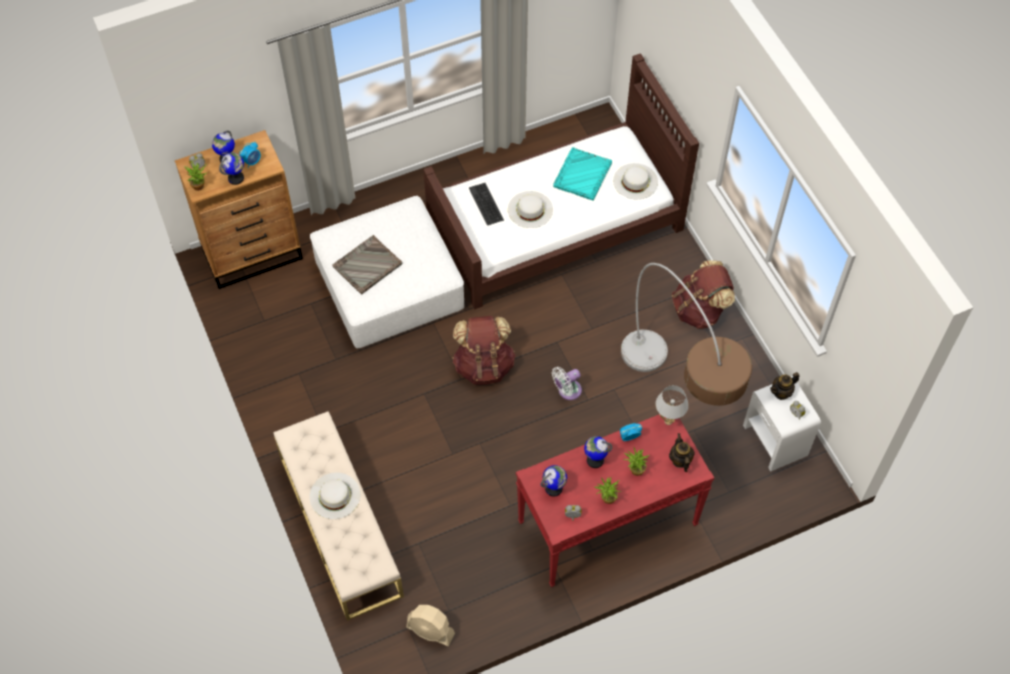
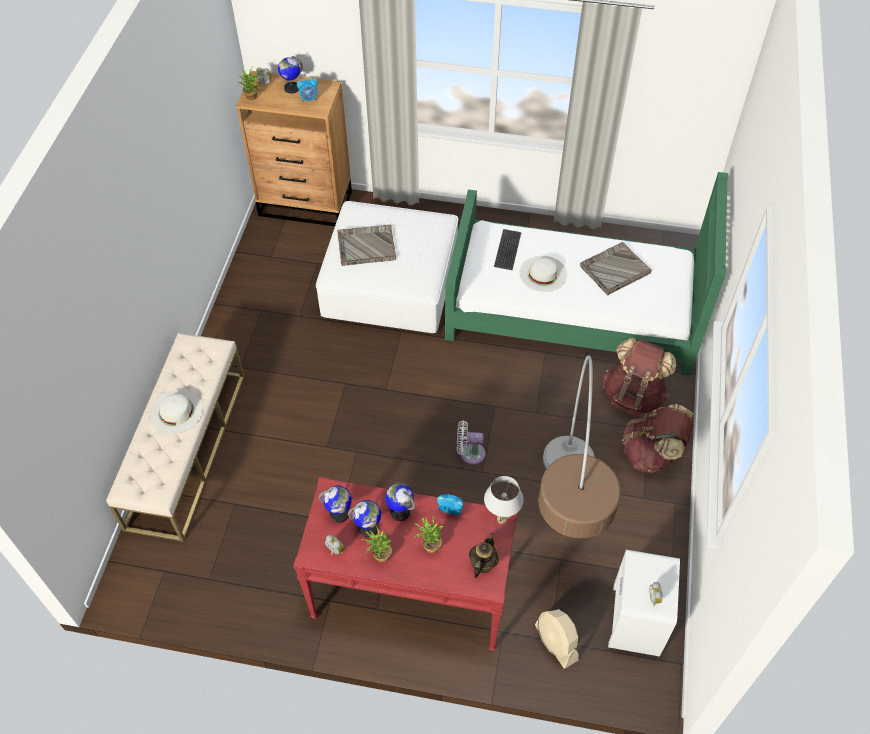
camera: 35 degrees right, 5 degrees down
globe [219,152,244,185] -> globe moved to [348,500,381,537]
beige fan [406,605,455,646] -> beige fan moved to [535,609,579,669]
brown bed [423,53,699,309] -> green bed [445,172,728,376]
brown backpack [452,316,516,385] -> brown backpack moved to [603,338,676,416]
turquoise tray [553,147,612,201] -> grey tray [580,242,652,295]
white hat [613,163,658,199] -> none
teapot [770,372,799,400] -> none

